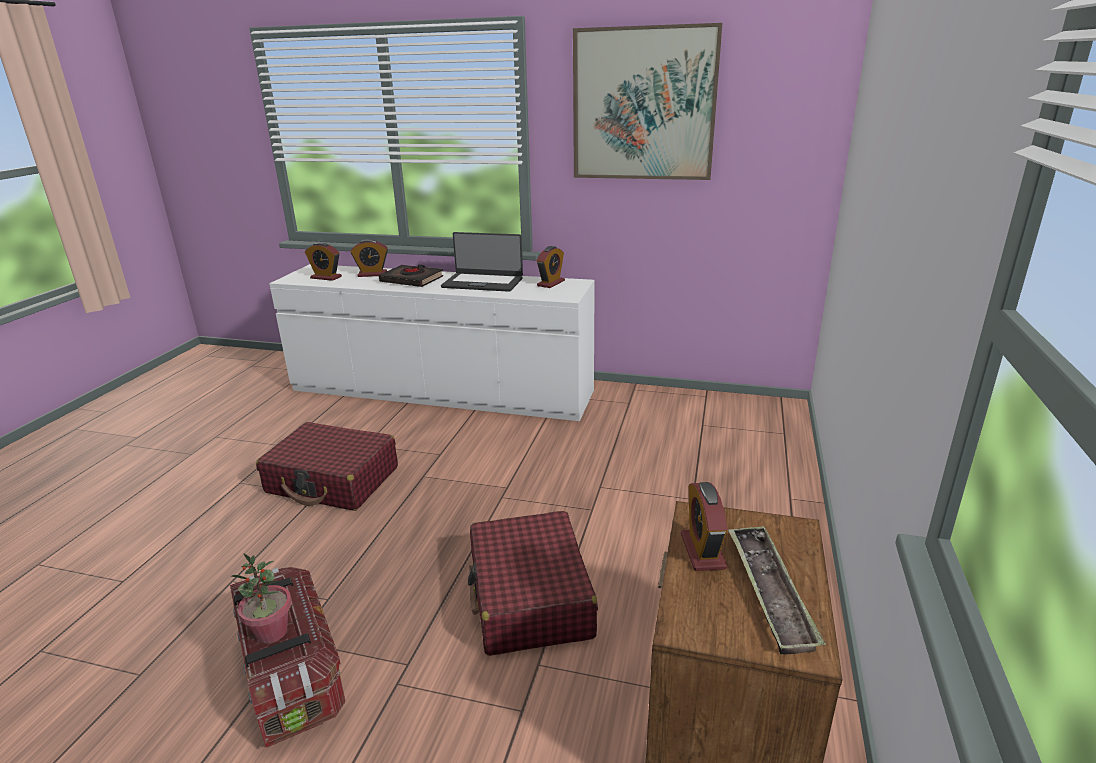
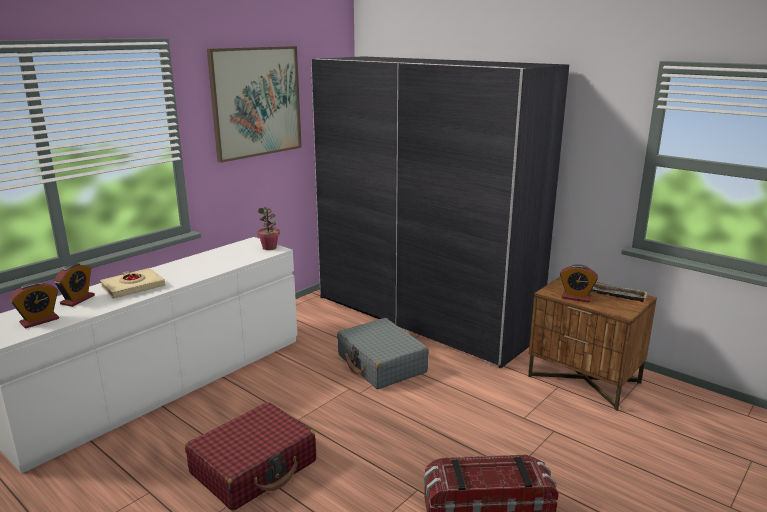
camera: 65 degrees left, 5 degrees down
potted plant [231,553,292,643] -> potted plant moved to [257,207,280,250]
black book [379,265,443,287] -> beige book [100,268,165,299]
laptop [441,232,523,292] -> none
red suitcase [468,511,598,656] -> none
alarm clock [537,246,565,288] -> none
none -> grey wardrobe [311,56,569,369]
none -> grey suitcase [337,318,429,389]

